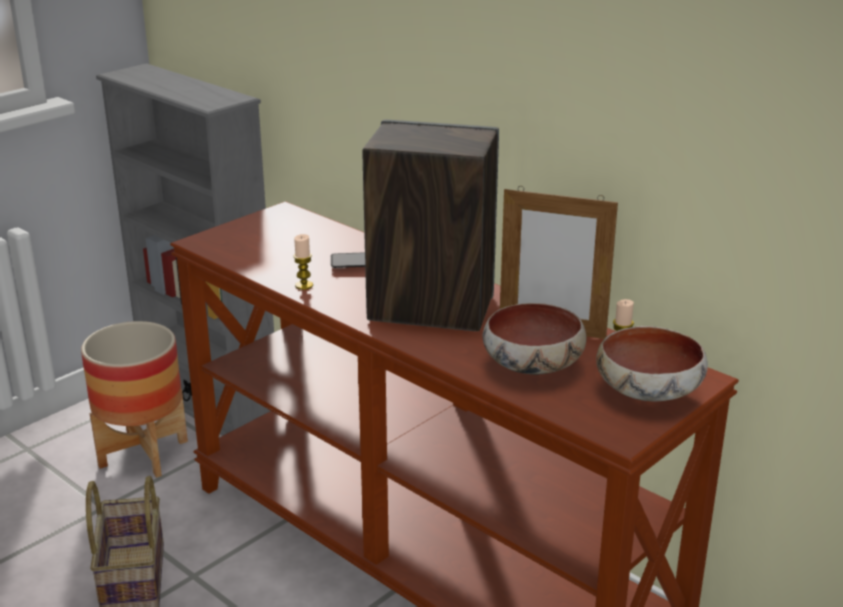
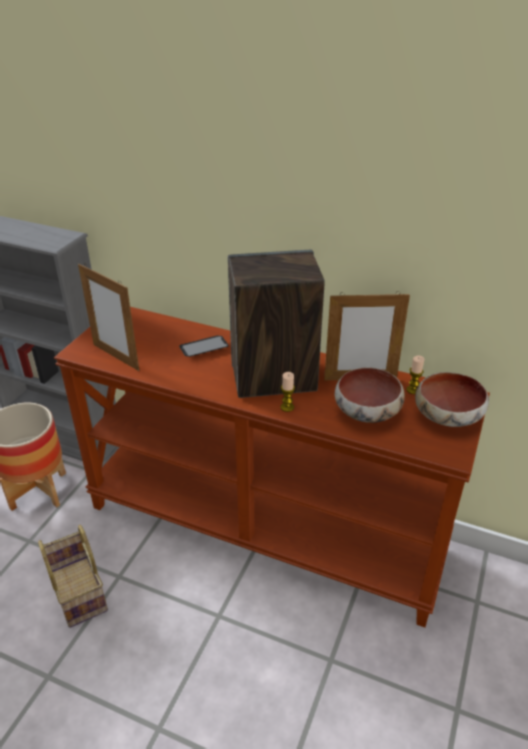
camera: 20 degrees left, 10 degrees up
candle [293,234,313,290] -> candle moved to [280,372,295,412]
none -> picture frame [78,264,140,371]

